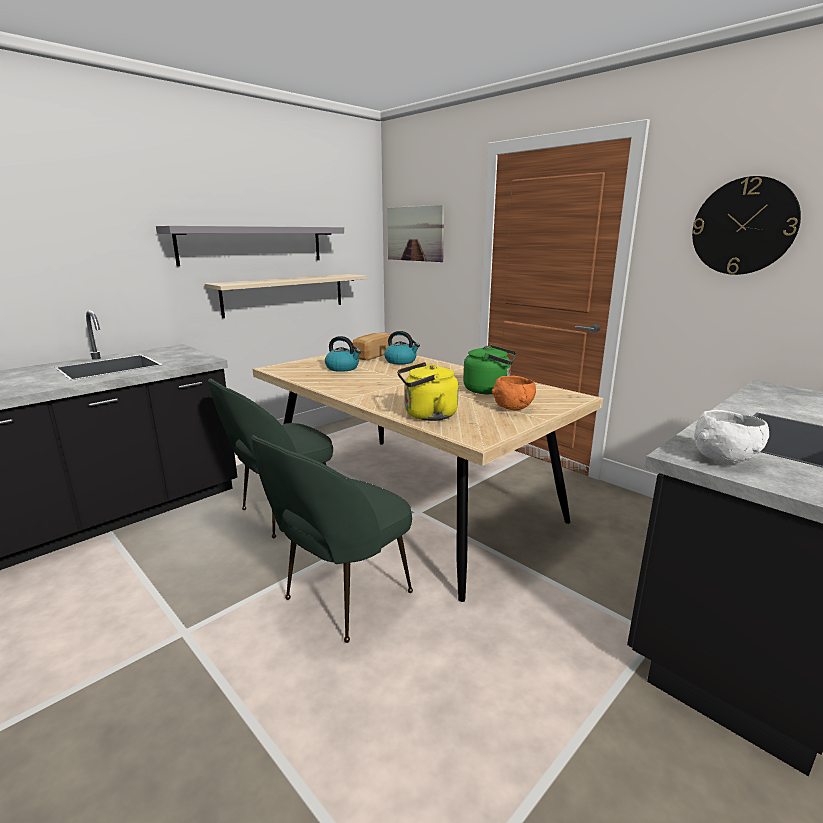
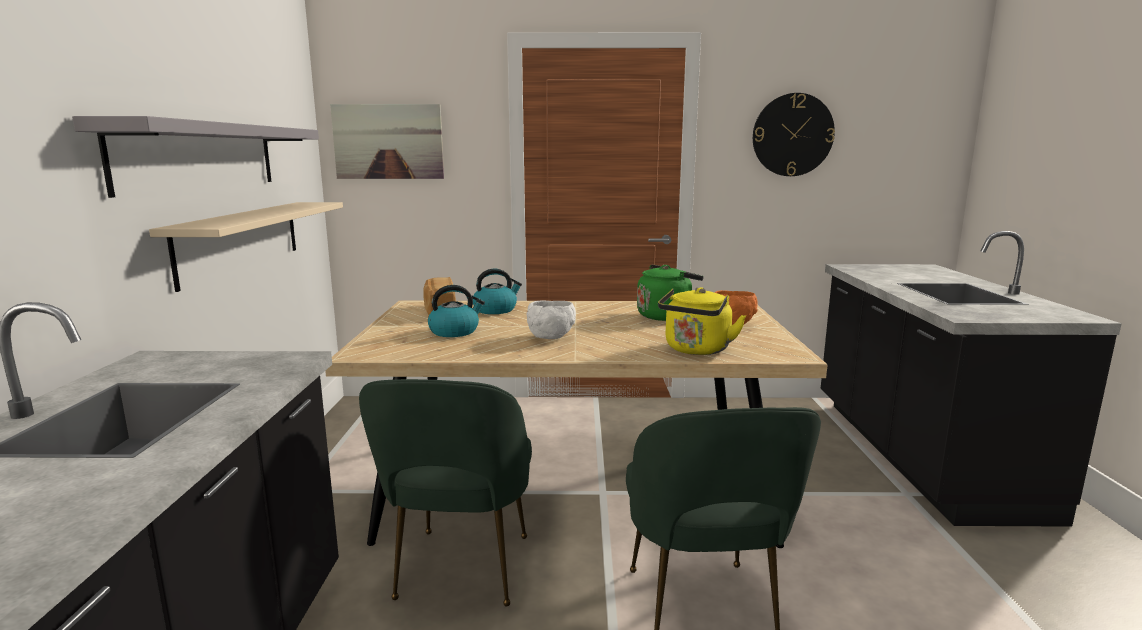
camera: 45 degrees left, 5 degrees down
white bowl [694,410,769,464] -> white bowl moved to [527,300,576,339]

